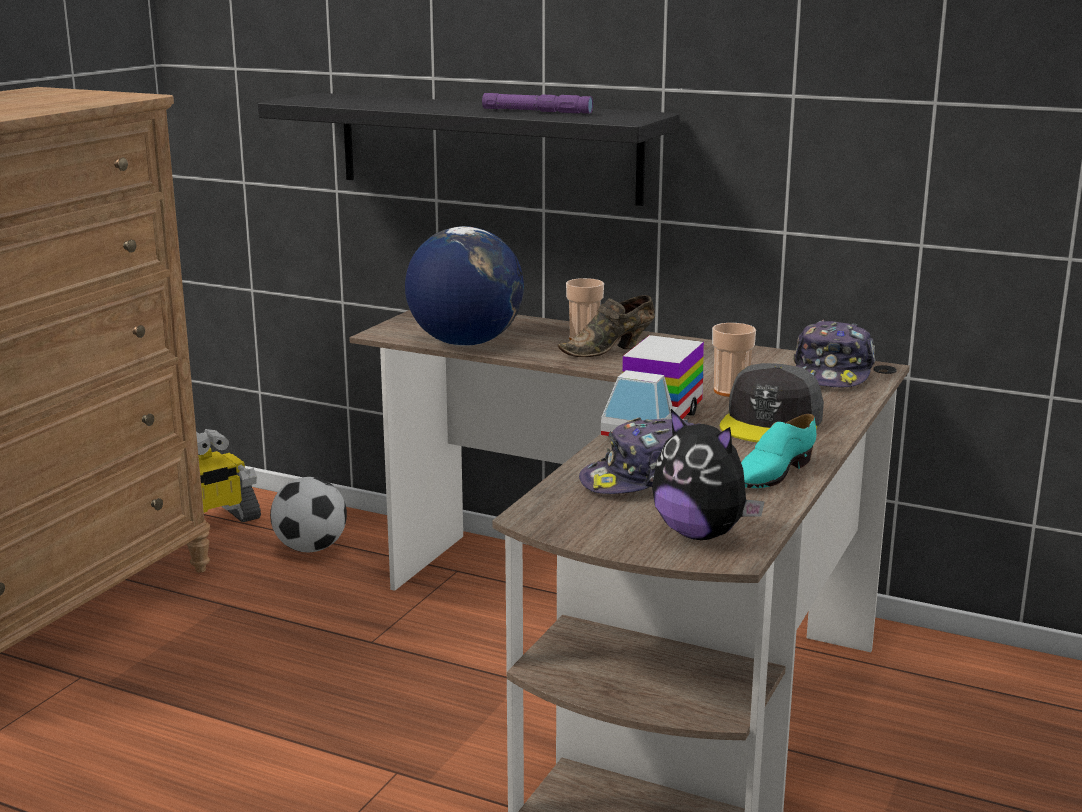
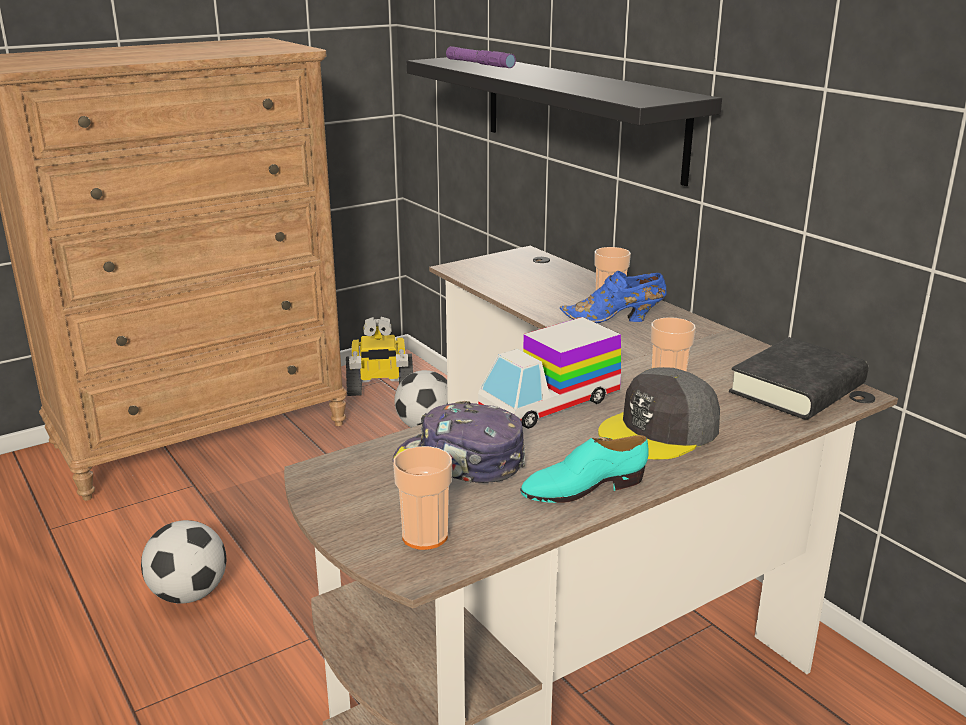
camera: 30 degrees right, 5 degrees up
globe [405,226,524,346] -> none
purple flashlight [482,93,593,114] -> purple flashlight moved to [446,46,516,68]
brown shoe [558,295,655,357] -> blue shoe [560,271,667,323]
plush toy [652,409,765,540] -> cup [393,446,452,550]
cap [793,320,875,387] -> black book [729,337,868,420]
none -> football [141,520,226,604]

